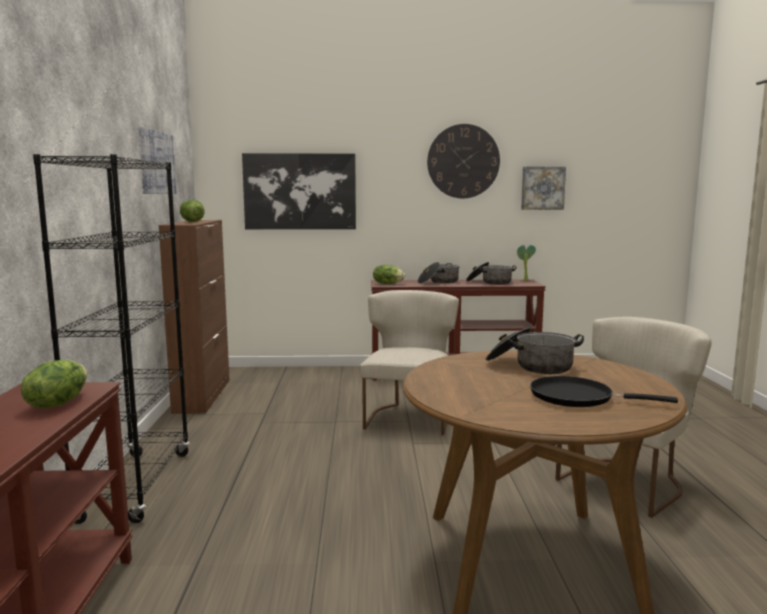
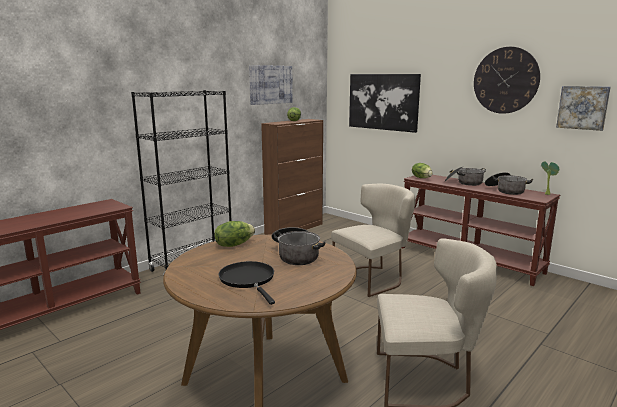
camera: 45 degrees right, 5 degrees up
lettuce [21,360,87,408] -> lettuce moved to [214,221,255,247]

